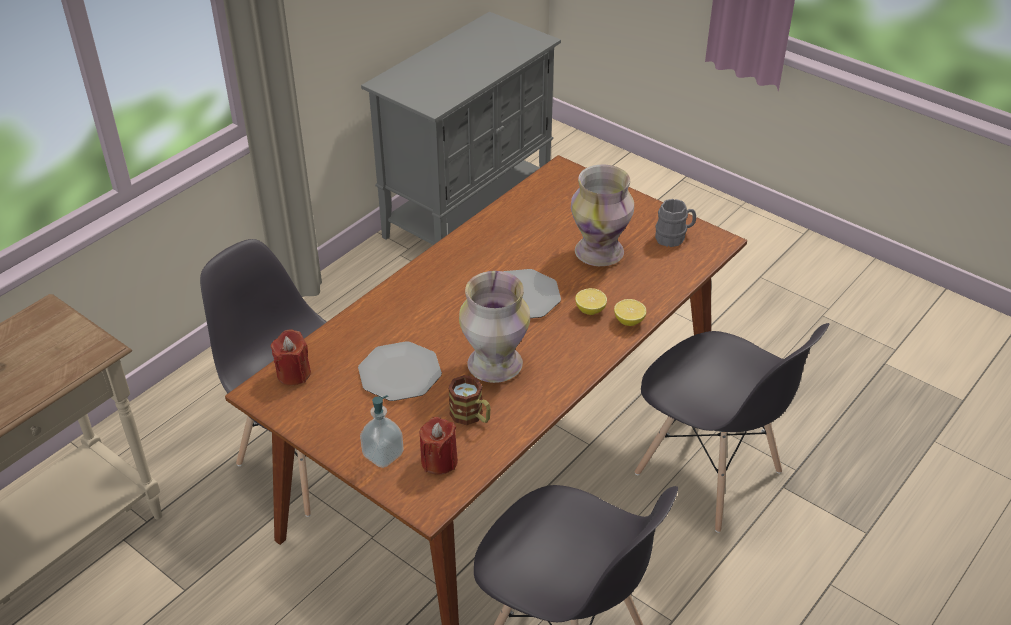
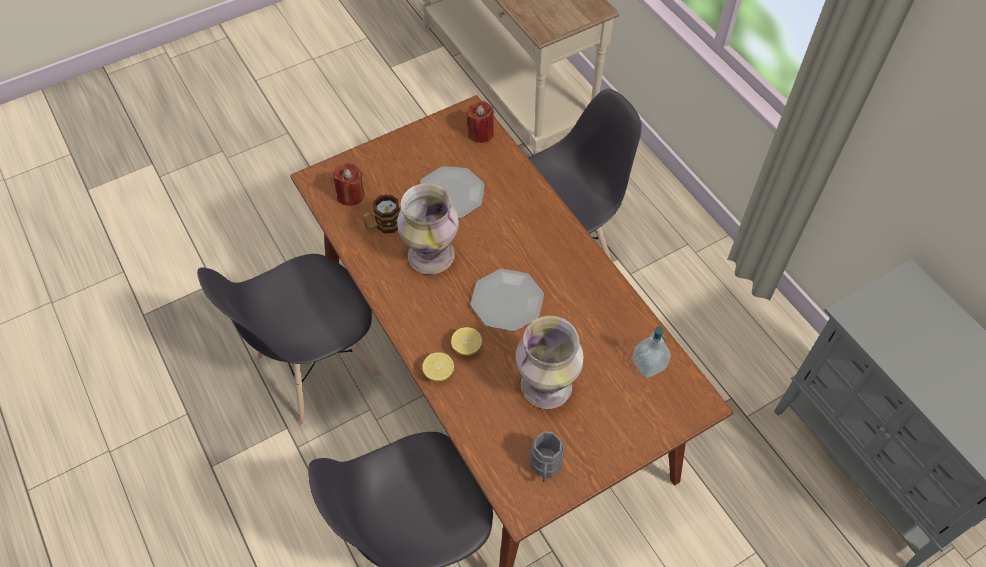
camera: 110 degrees right, 15 degrees up
soap dispenser [360,395,404,468] -> soap dispenser moved to [632,327,671,378]

